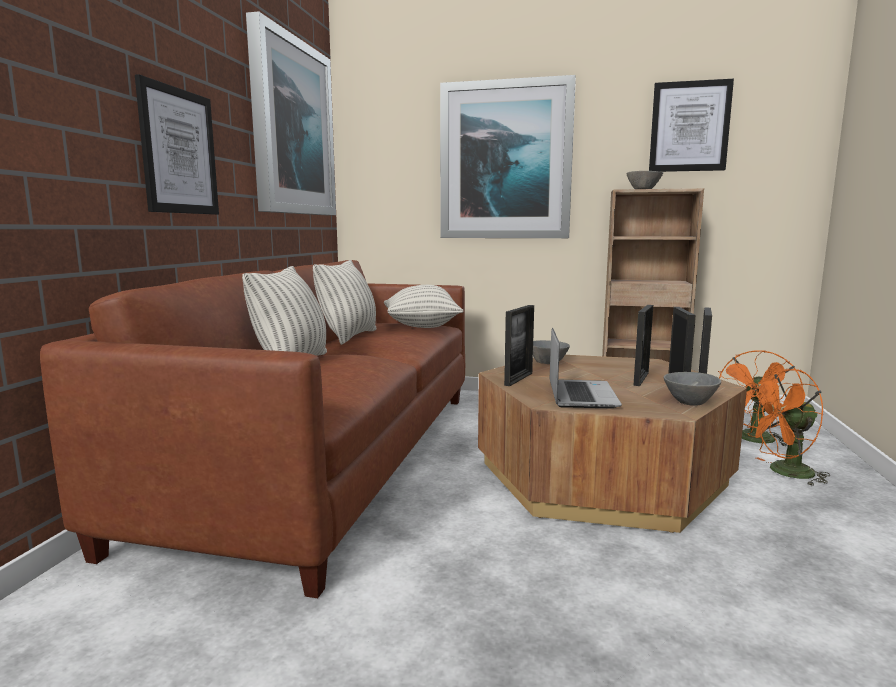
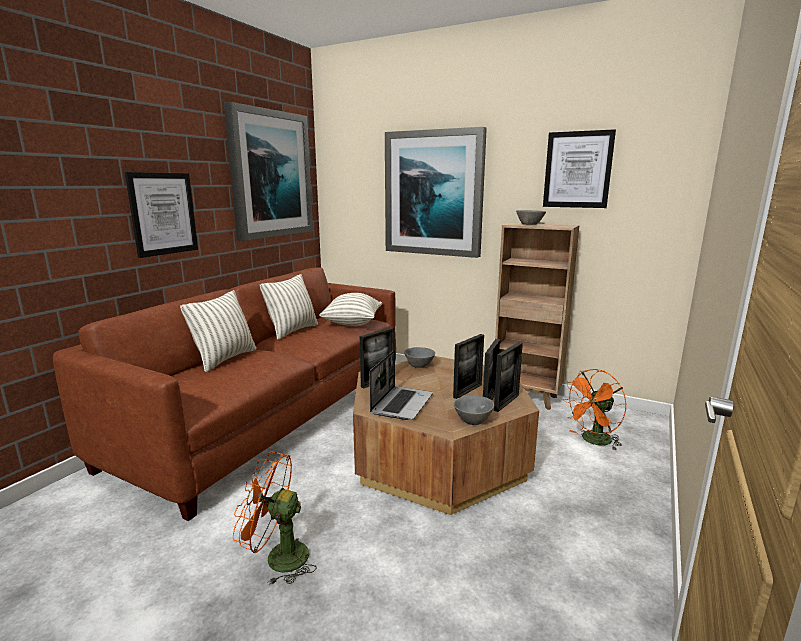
camera: 15 degrees right, 5 degrees up
orange fan [745,369,830,486] -> orange fan moved to [233,451,317,585]

